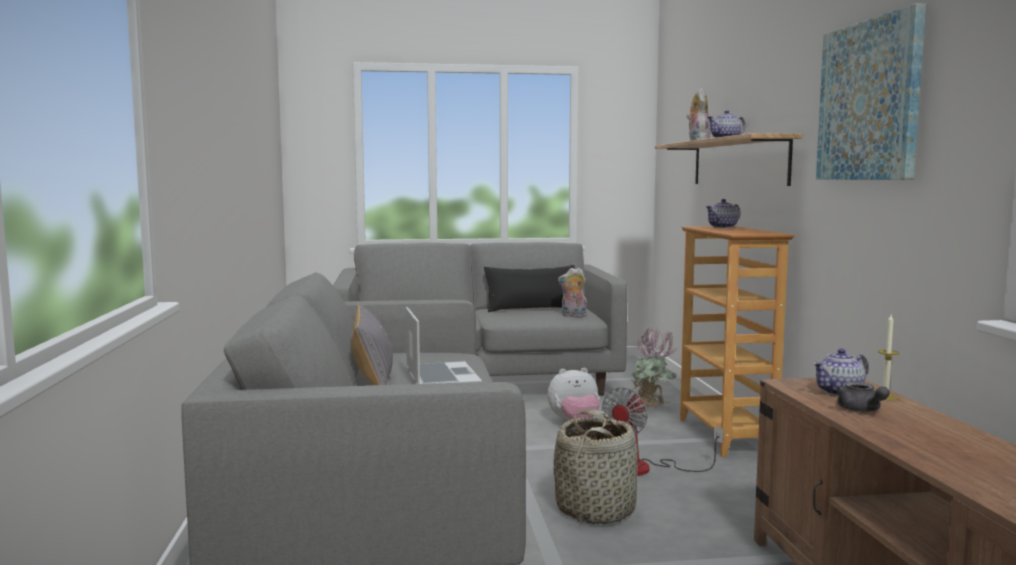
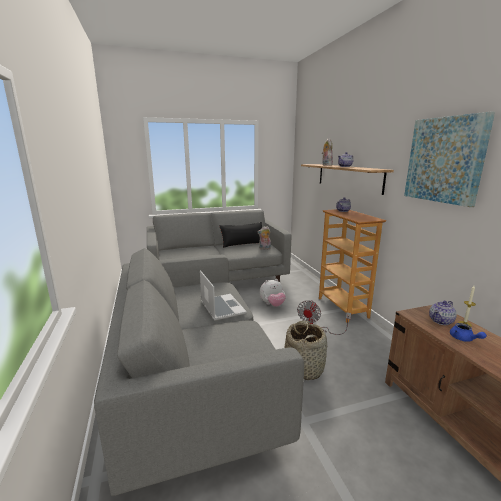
camera: 10 degrees left, 10 degrees up
grey pillow [351,303,393,385] -> none
potted plant [630,328,677,408] -> none
grey teapot [836,382,890,412] -> blue teapot [450,323,487,342]

